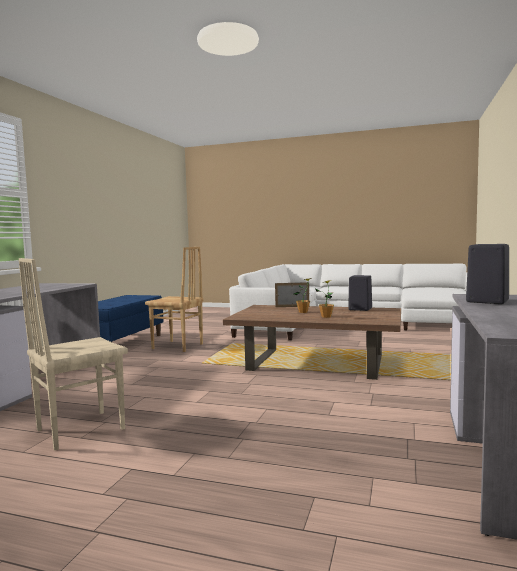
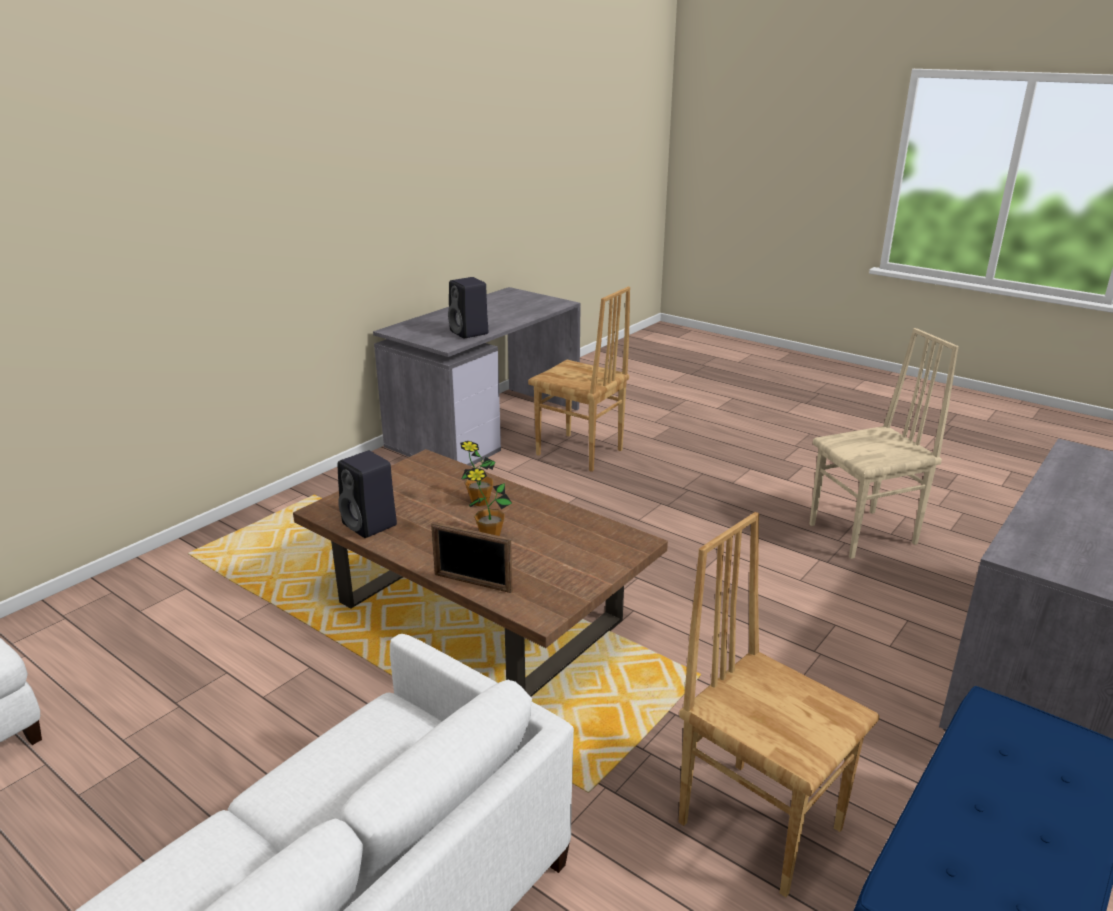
camera: 160 degrees left, 20 degrees up
none -> brown chair [528,287,630,472]

